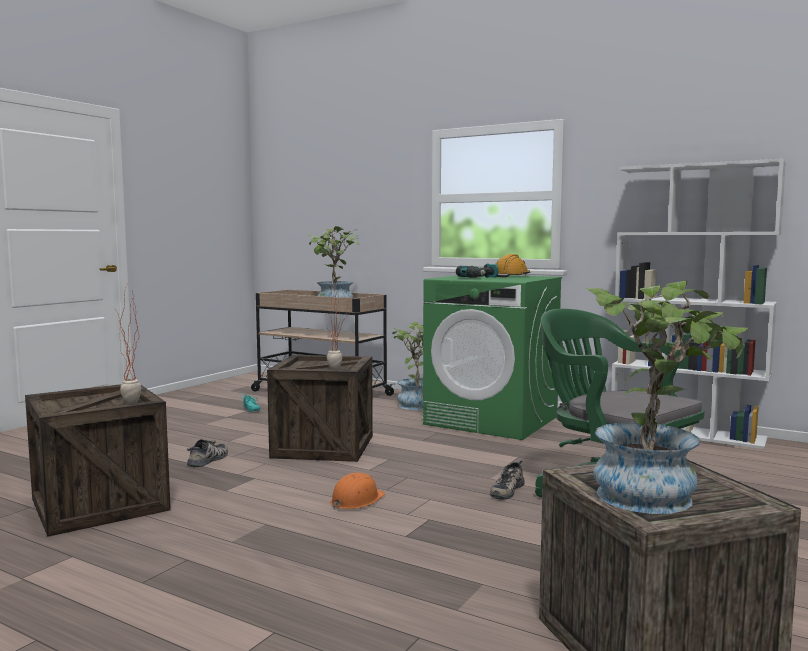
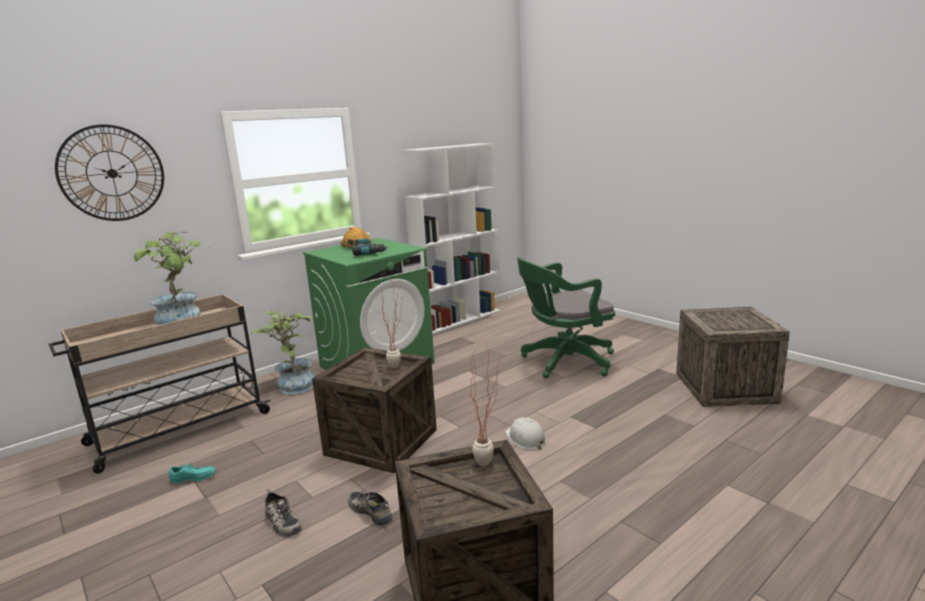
camera: 70 degrees left, 10 degrees up
orange hard hat [330,473,385,509] -> white hard hat [505,417,547,450]
shoe [490,460,525,500] -> shoe moved to [265,488,302,537]
potted plant [586,281,749,514] -> none
none -> wall clock [55,124,164,221]

